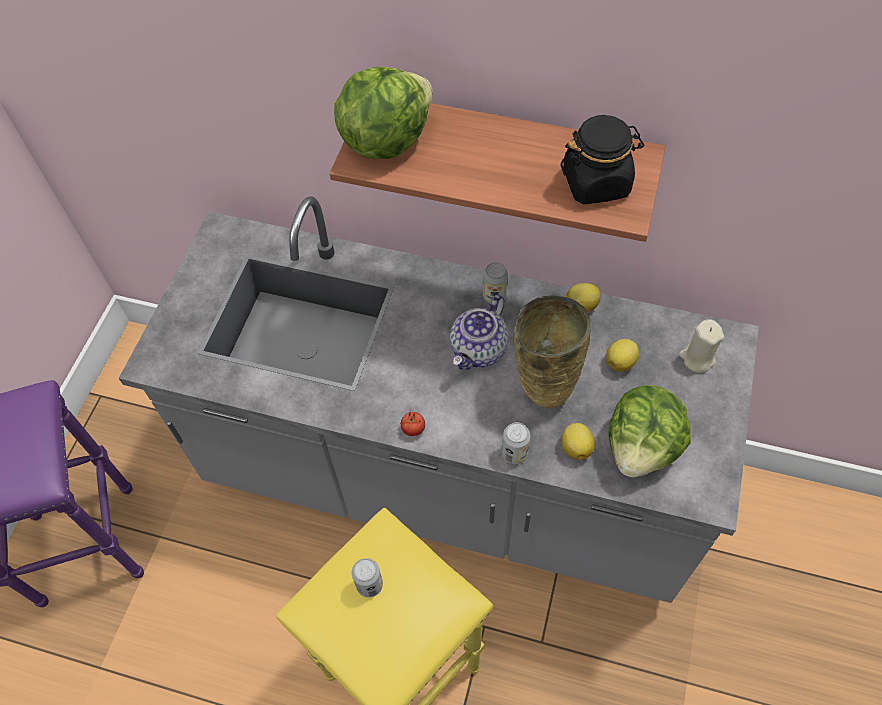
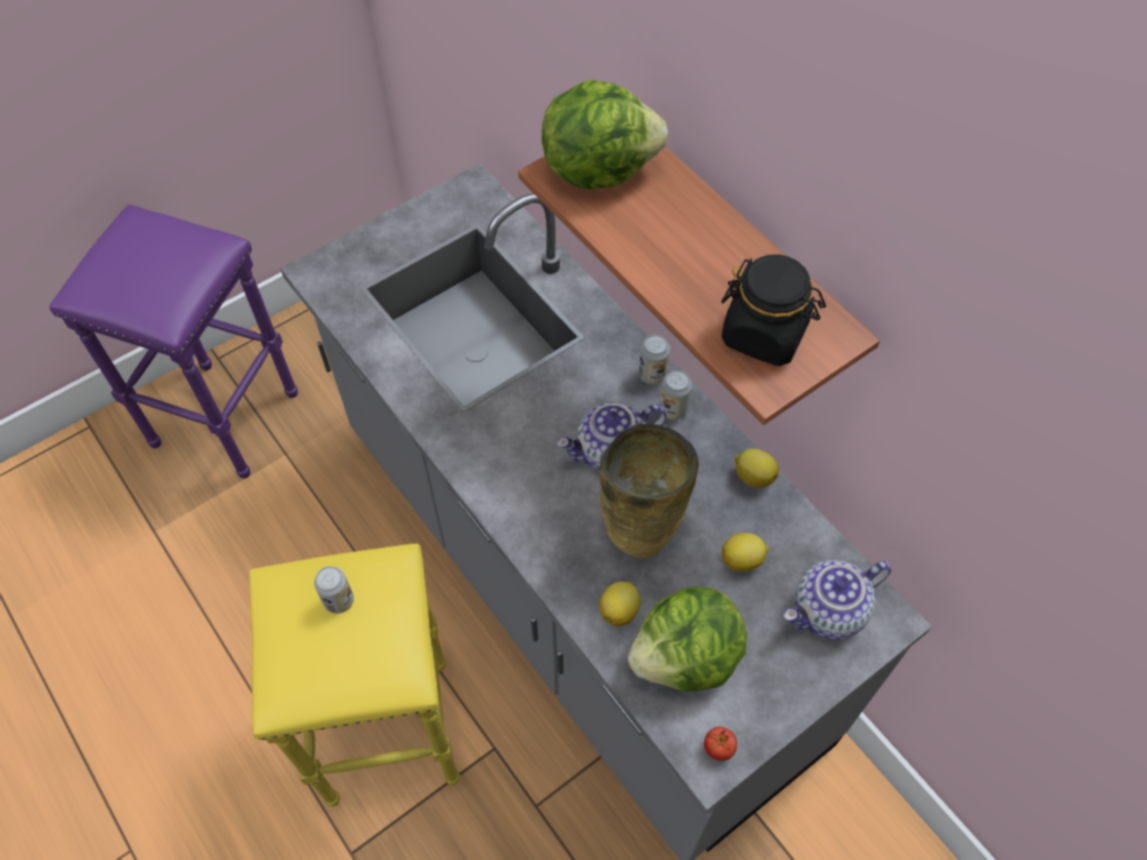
camera: 35 degrees right, 0 degrees up
tomato [400,410,425,436] -> tomato moved to [704,727,737,761]
can [502,422,530,464] -> can moved to [639,335,670,385]
beige candle [679,319,724,373] -> teapot [783,560,891,640]

